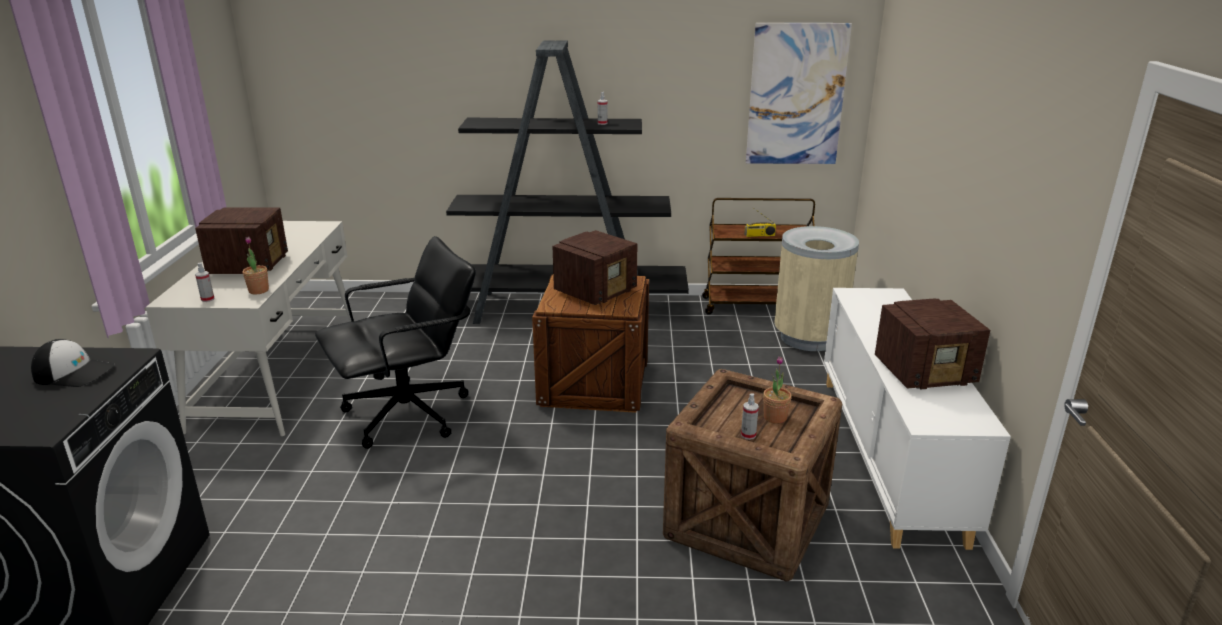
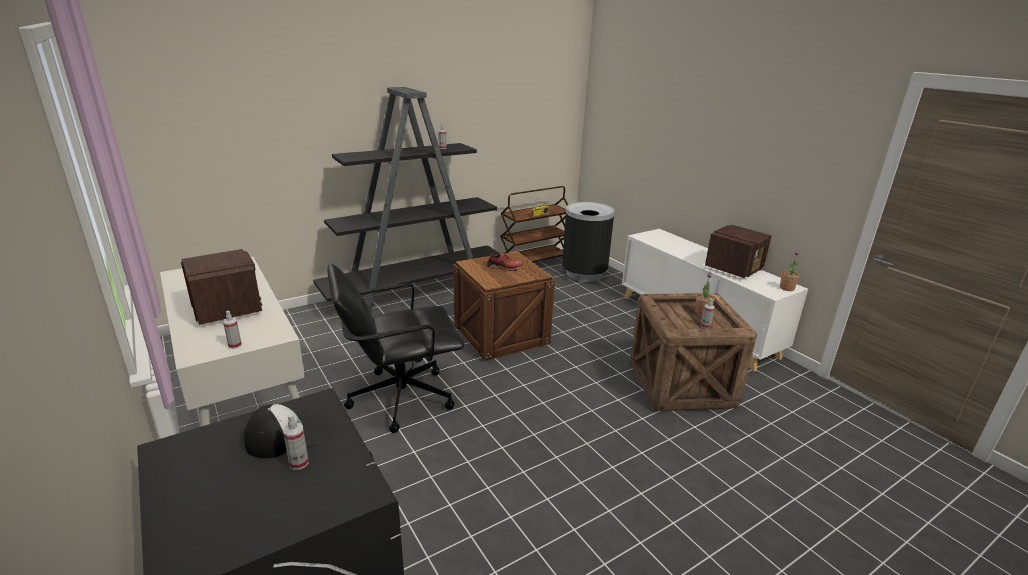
camera: 35 degrees left, 0 degrees up
potted plant [243,237,269,294] -> potted plant moved to [780,250,800,291]
black office chair [315,236,476,449] -> black office chair turned 135 degrees counterclockwise [327,264,464,433]
radio [553,230,637,305] -> red shoe [487,253,523,271]
picture [746,23,852,164] -> none
beige trash can [774,226,859,351] -> black trash can [562,202,615,282]
none -> spray bottle [283,414,309,470]

